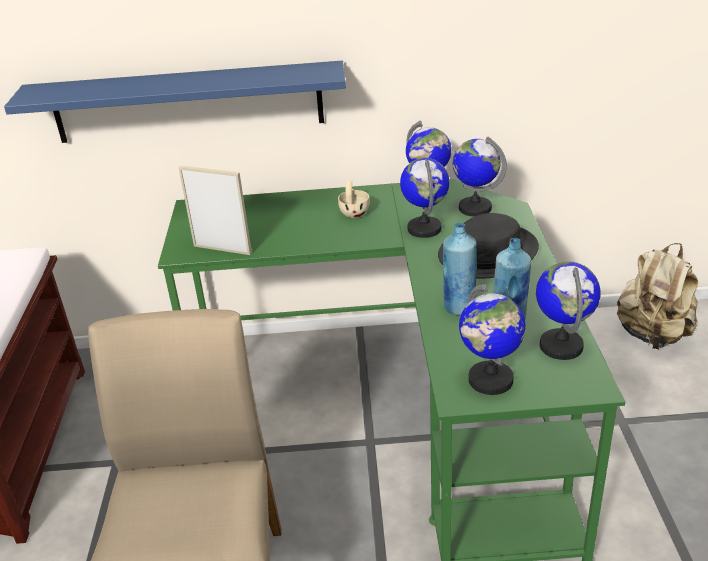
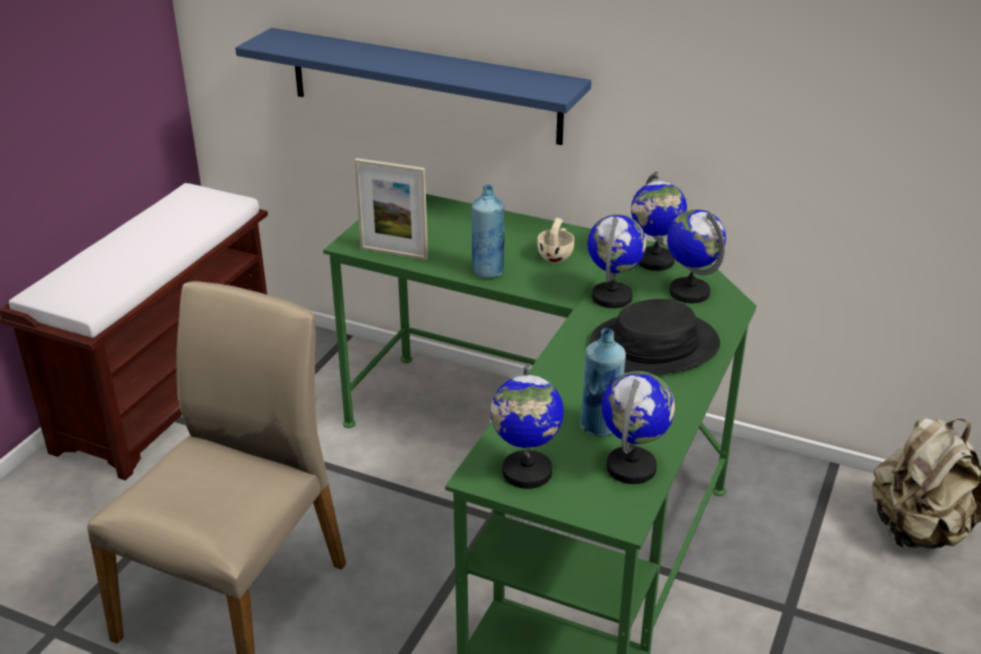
camera: 25 degrees right, 0 degrees up
picture frame [178,165,252,255] -> picture frame turned 150 degrees clockwise [355,158,428,260]
blue bottle [443,223,477,316] -> blue bottle moved to [472,184,505,279]

